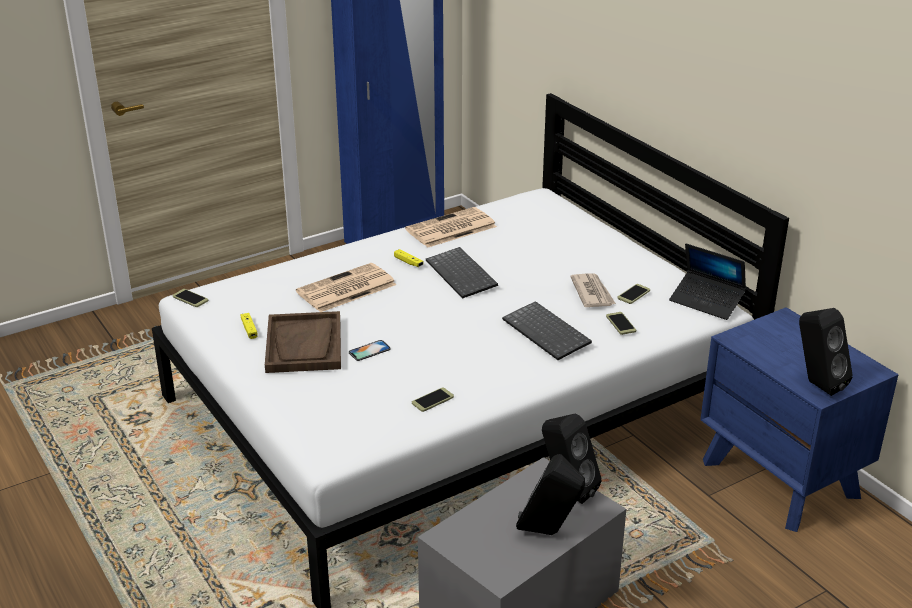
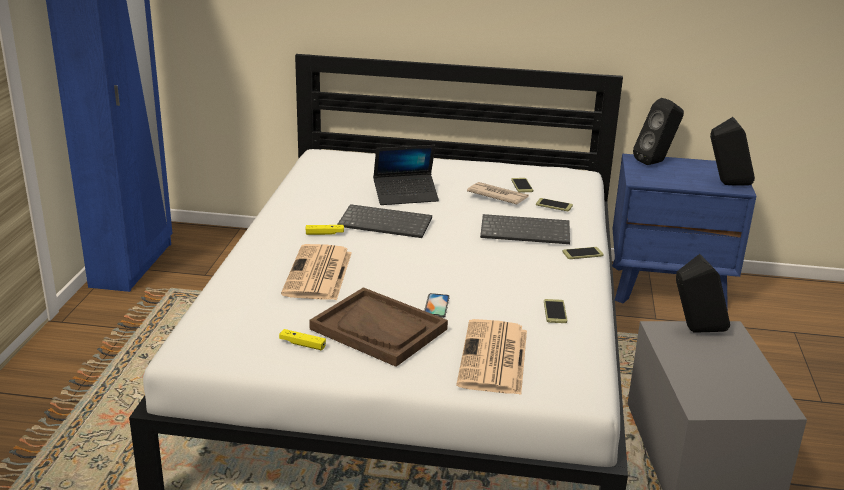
camera: 50 degrees left, 5 degrees down
phone [173,289,209,307] -> phone moved to [562,247,603,259]
newspaper [405,207,497,248] -> newspaper moved to [456,319,527,395]
black speaker [516,454,585,535] -> black speaker moved to [633,98,684,165]
laptop [669,243,746,320] -> laptop moved to [373,145,439,205]

